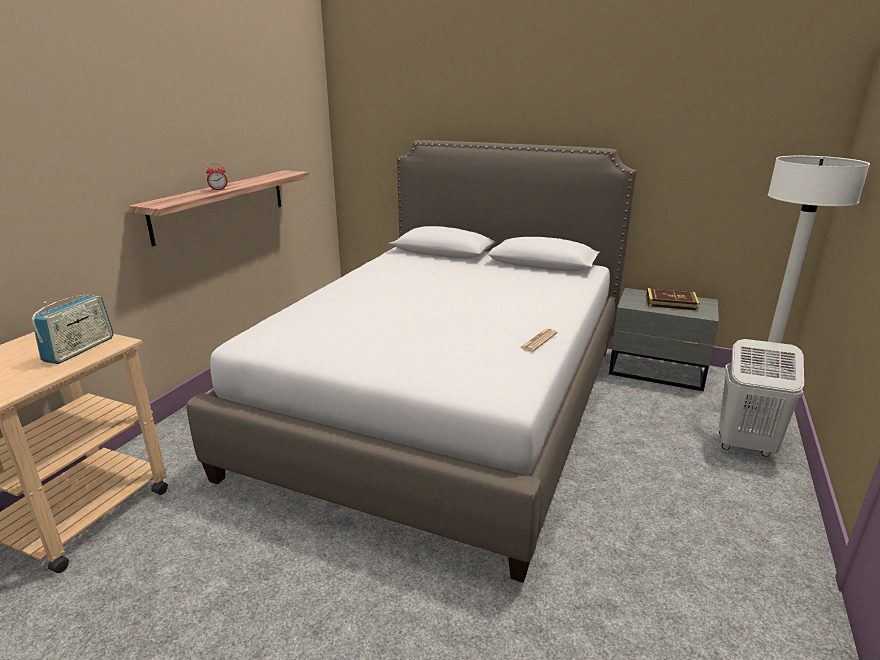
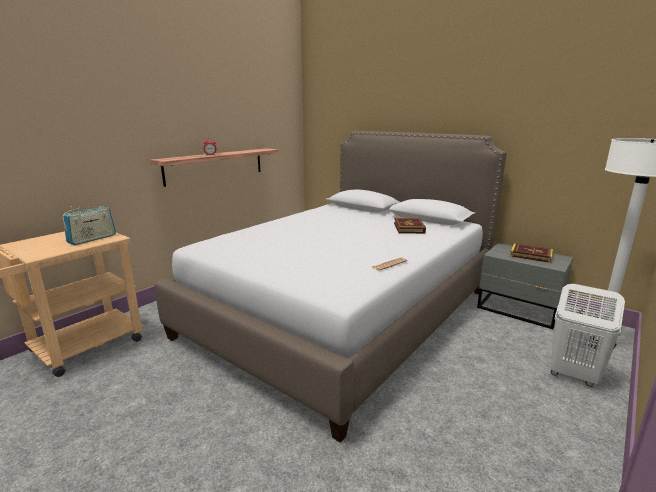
camera: 15 degrees right, 5 degrees down
none -> book [394,217,426,234]

